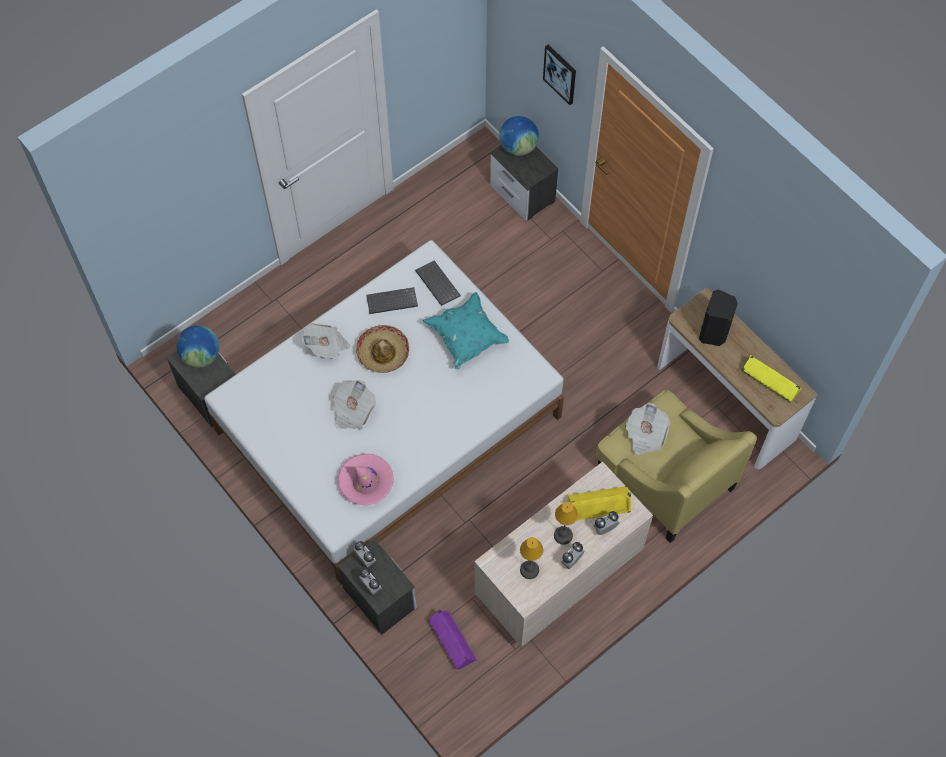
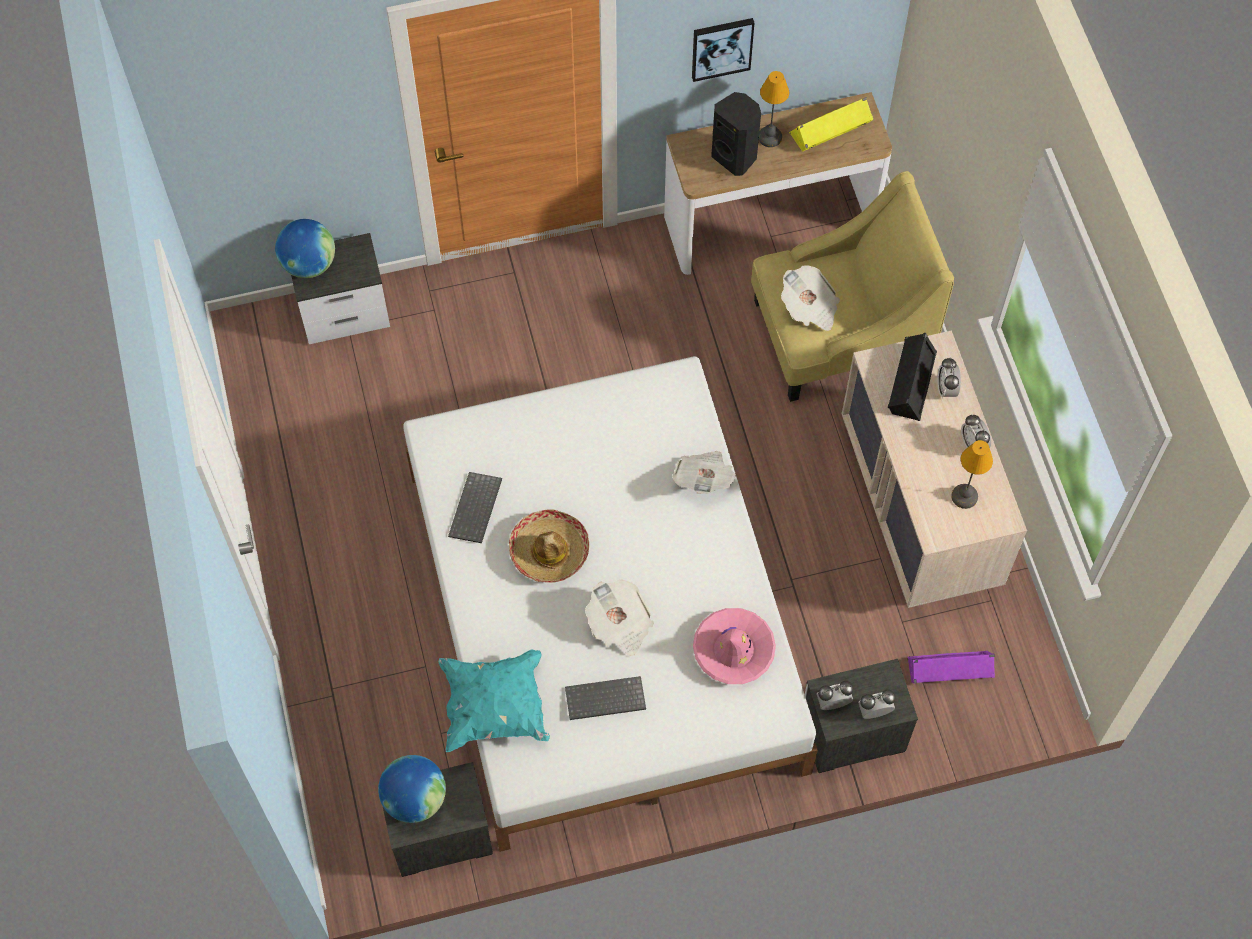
camera: 65 degrees left, 0 degrees up
newspaper [301,323,350,359] -> newspaper moved to [672,451,737,494]
keyboard [415,260,461,306] -> keyboard moved to [565,676,646,720]
turquoise pillow [423,292,509,369] -> turquoise pillow moved to [439,649,550,752]
picture [543,45,576,105] -> picture moved to [692,18,754,82]
table lamp [554,502,578,545] -> table lamp moved to [759,71,789,147]
yellow speaker [568,486,631,521] -> black speaker [888,333,937,421]

